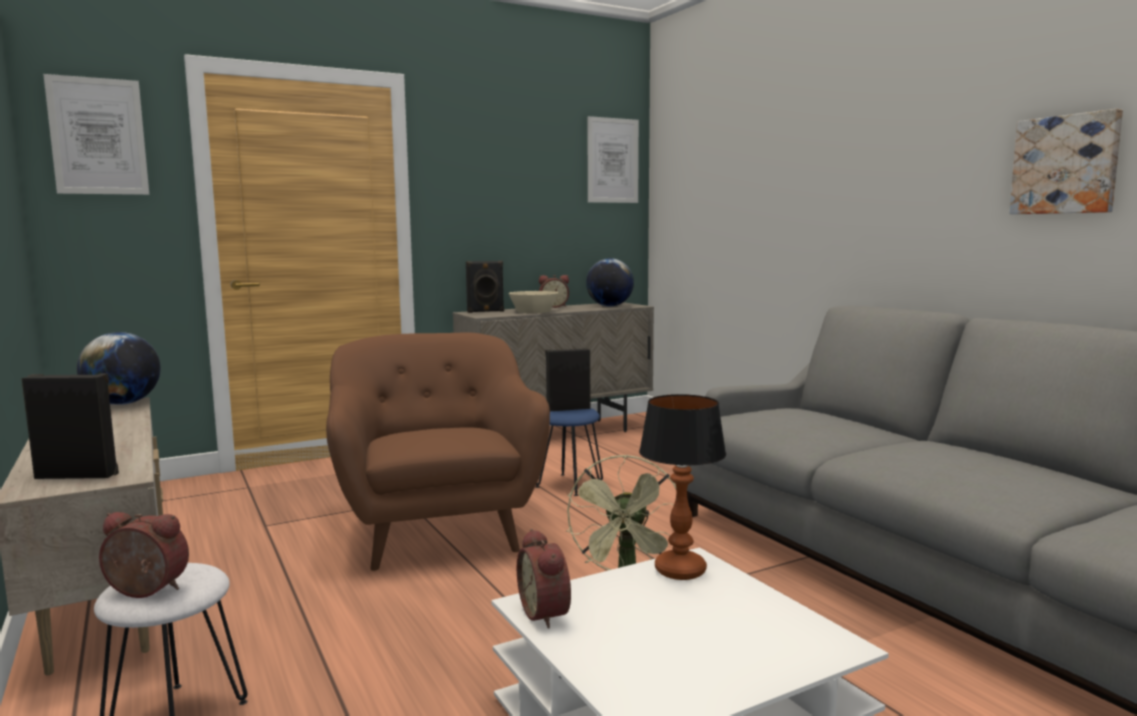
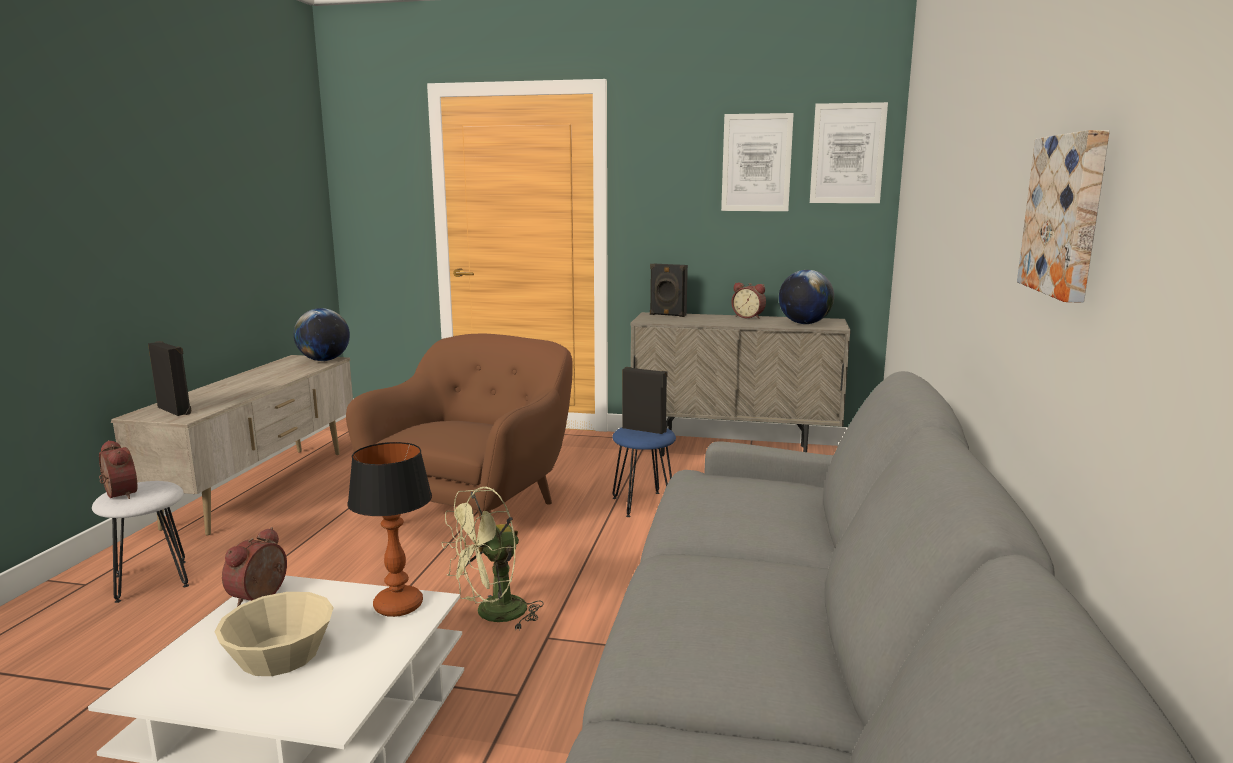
camera: 40 degrees right, 5 degrees up
picture [43,74,149,195] -> picture moved to [721,113,794,211]
beige bowl [508,291,558,313] -> beige bowl moved to [214,592,334,676]

